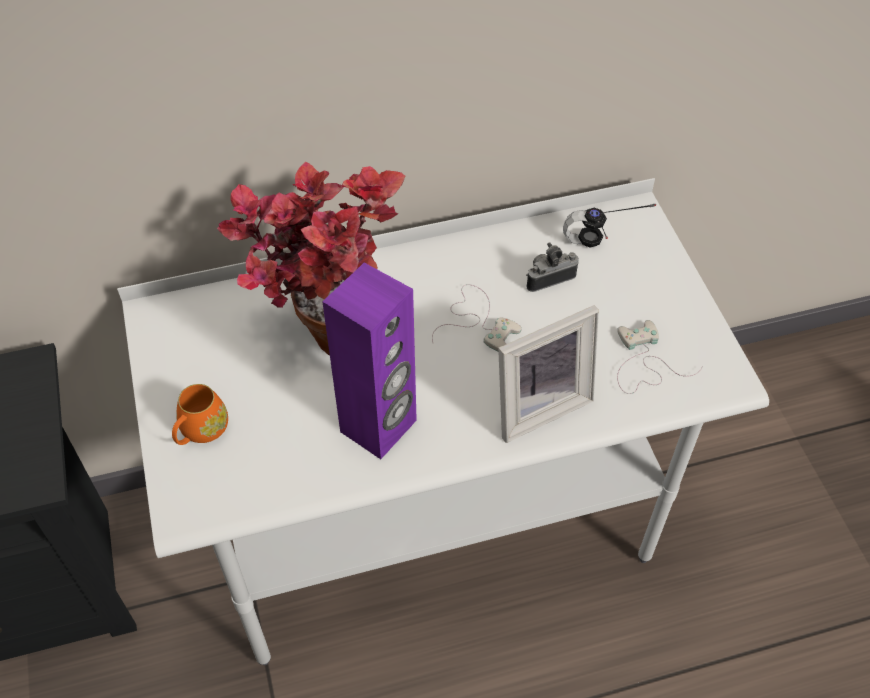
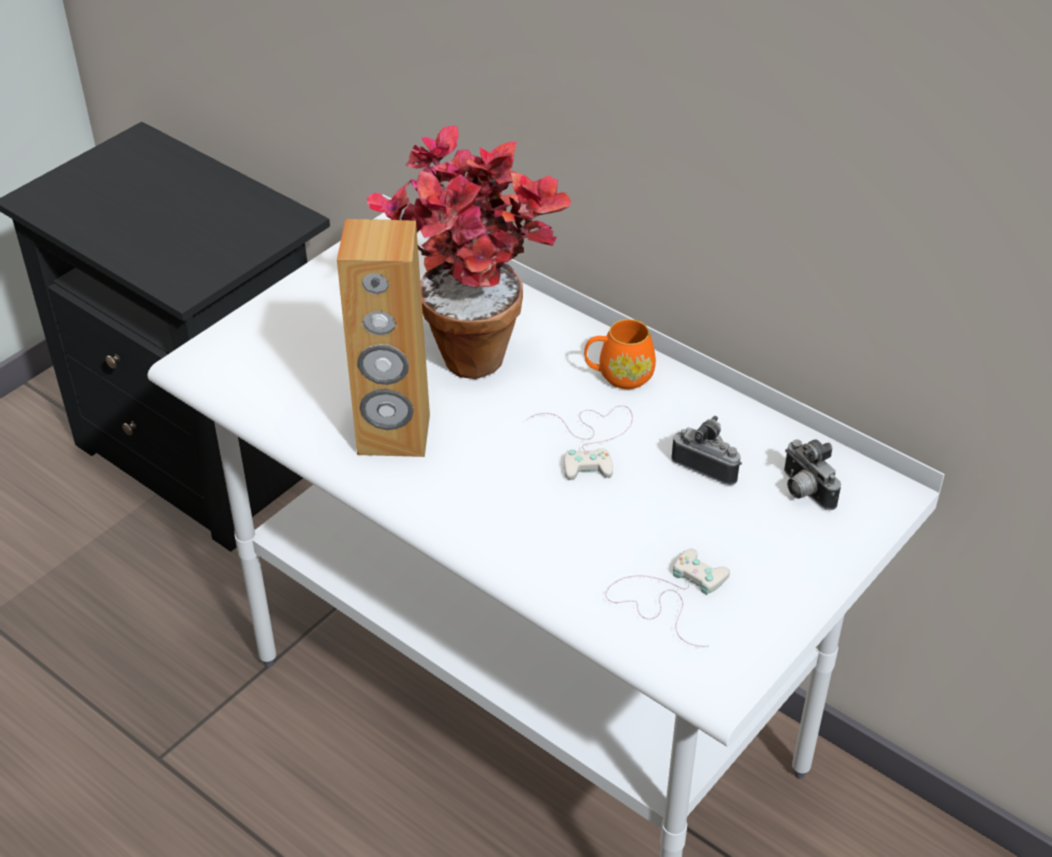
camera: 55 degrees right, 10 degrees down
orange mug [172,384,228,445] -> orange mug moved to [584,319,656,389]
purple speaker [322,263,417,459] -> brown speaker [337,219,430,457]
picture frame [498,305,599,443] -> none
headphones [563,204,656,248] -> camera [784,439,841,510]

